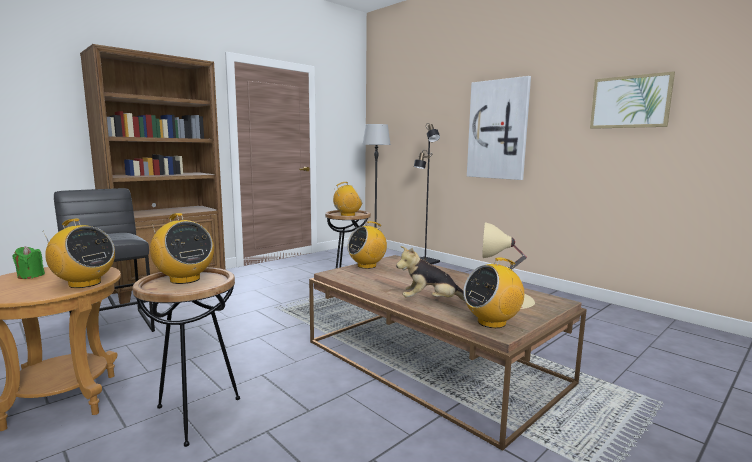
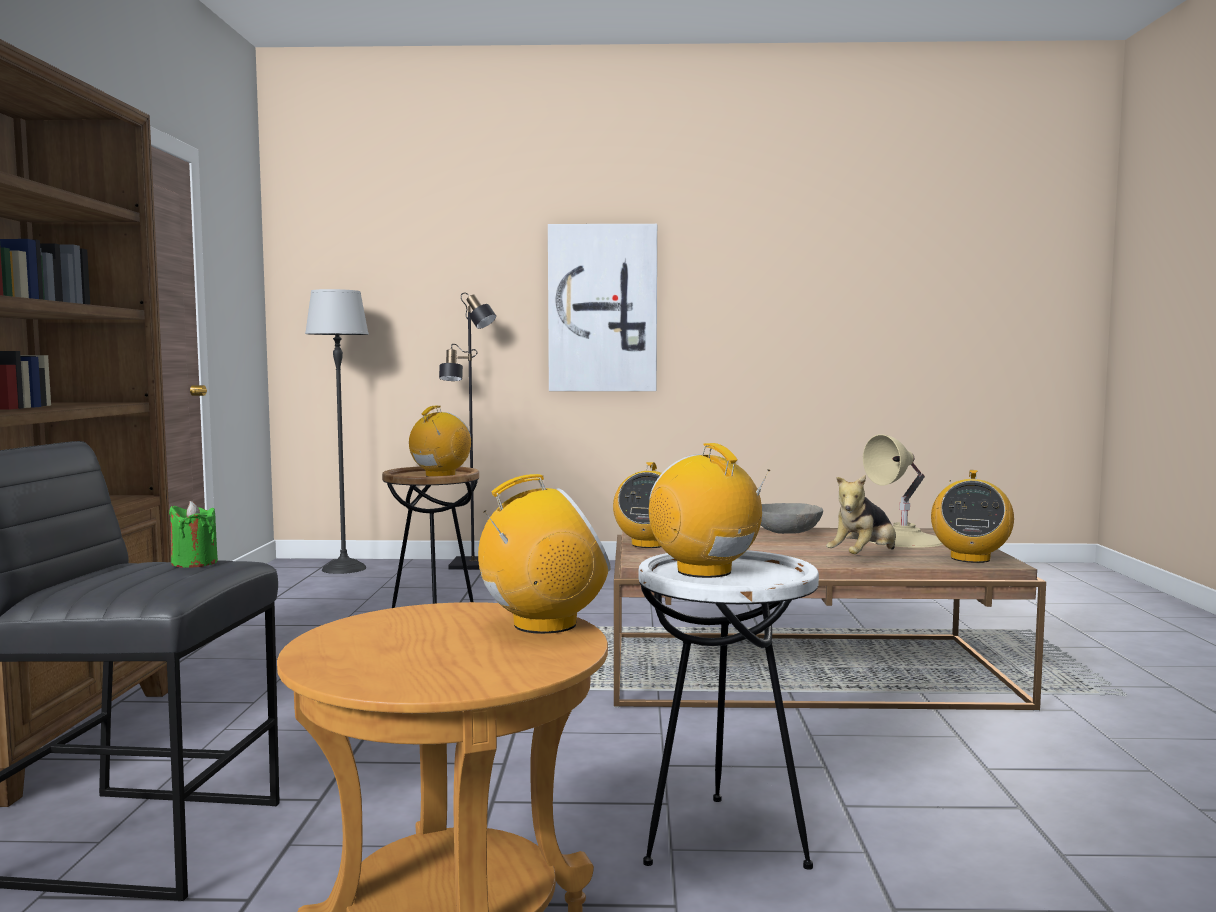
camera: 45 degrees left, 5 degrees down
green candle [13,246,45,279] -> green candle moved to [169,501,218,568]
brown side table [133,267,240,447] -> white side table [639,550,819,870]
radio [150,213,214,284] -> radio turned 120 degrees counterclockwise [649,443,770,578]
picture [590,71,675,129] -> none
none -> grey bowl [761,503,823,534]

